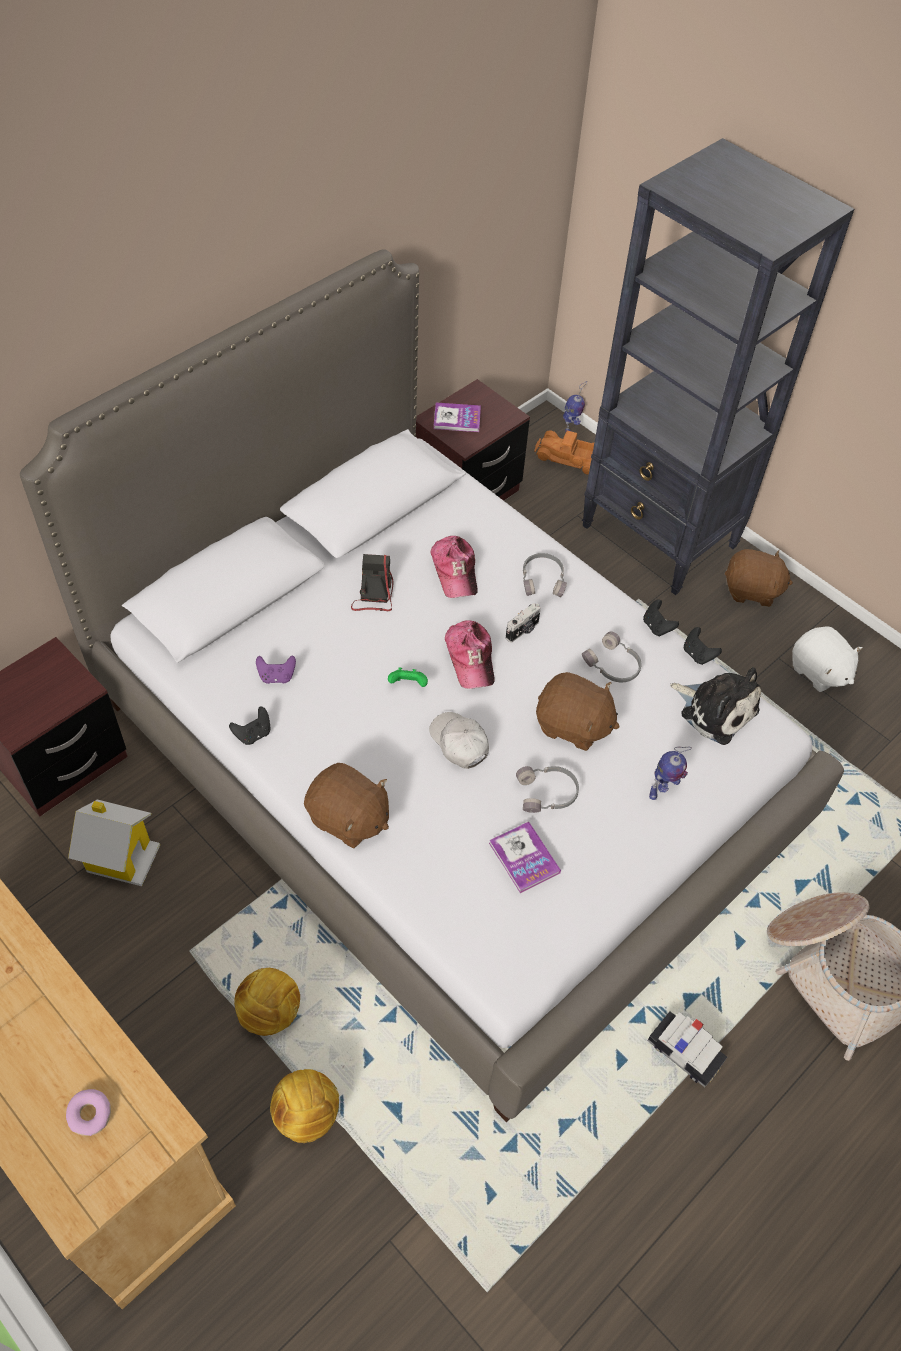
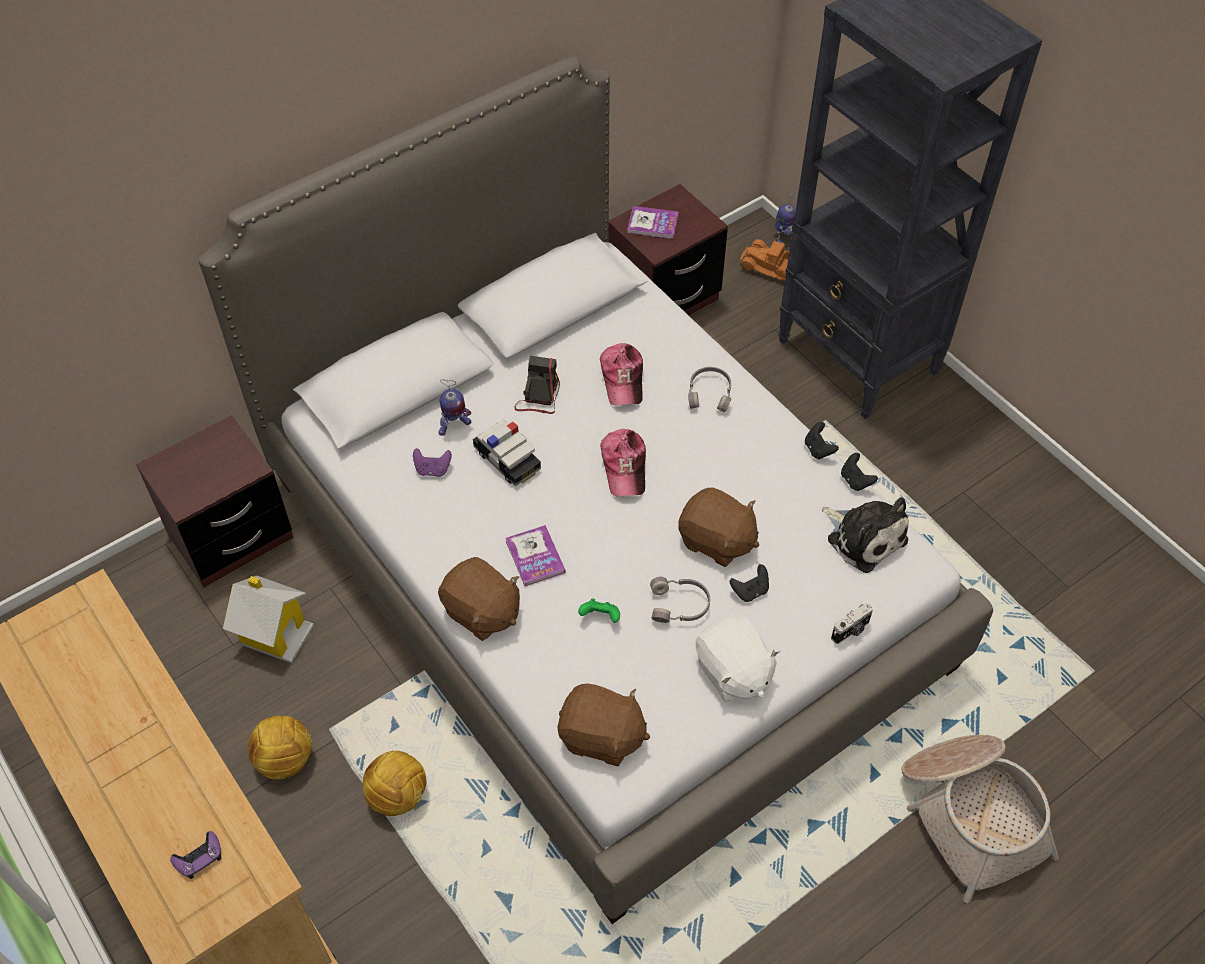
camera: 10 degrees right, 0 degrees up
donut [66,1089,111,1136] -> purple game controller [170,831,221,879]
black game controller [229,707,271,745] -> black game controller moved to [730,564,769,602]
football [270,1069,339,1143] -> football moved to [248,716,312,780]
green game controller [388,668,428,687] -> green game controller moved to [578,599,620,623]
white cap [429,712,489,769] -> none
book [489,822,561,893] -> book moved to [505,525,566,586]
camera [506,603,541,643] -> camera moved to [831,603,873,644]
grey headphones [582,632,641,682] -> none
toy car [647,1011,727,1087] -> toy car moved to [473,420,541,487]
toy robot [649,747,692,800] -> toy robot moved to [438,380,471,436]
brown plush toy [725,549,793,607] -> brown plush toy moved to [558,683,650,766]
white plush toy [792,626,862,692] -> white plush toy moved to [696,616,780,702]

